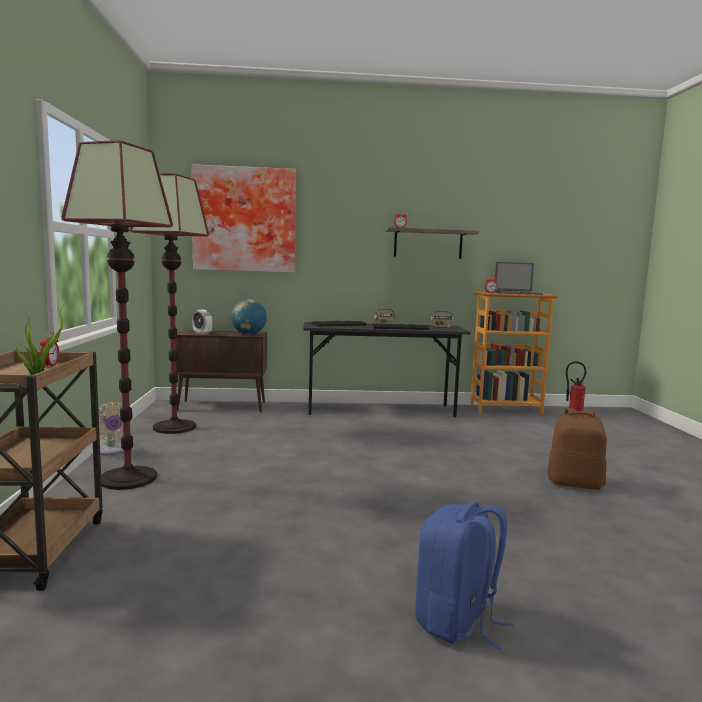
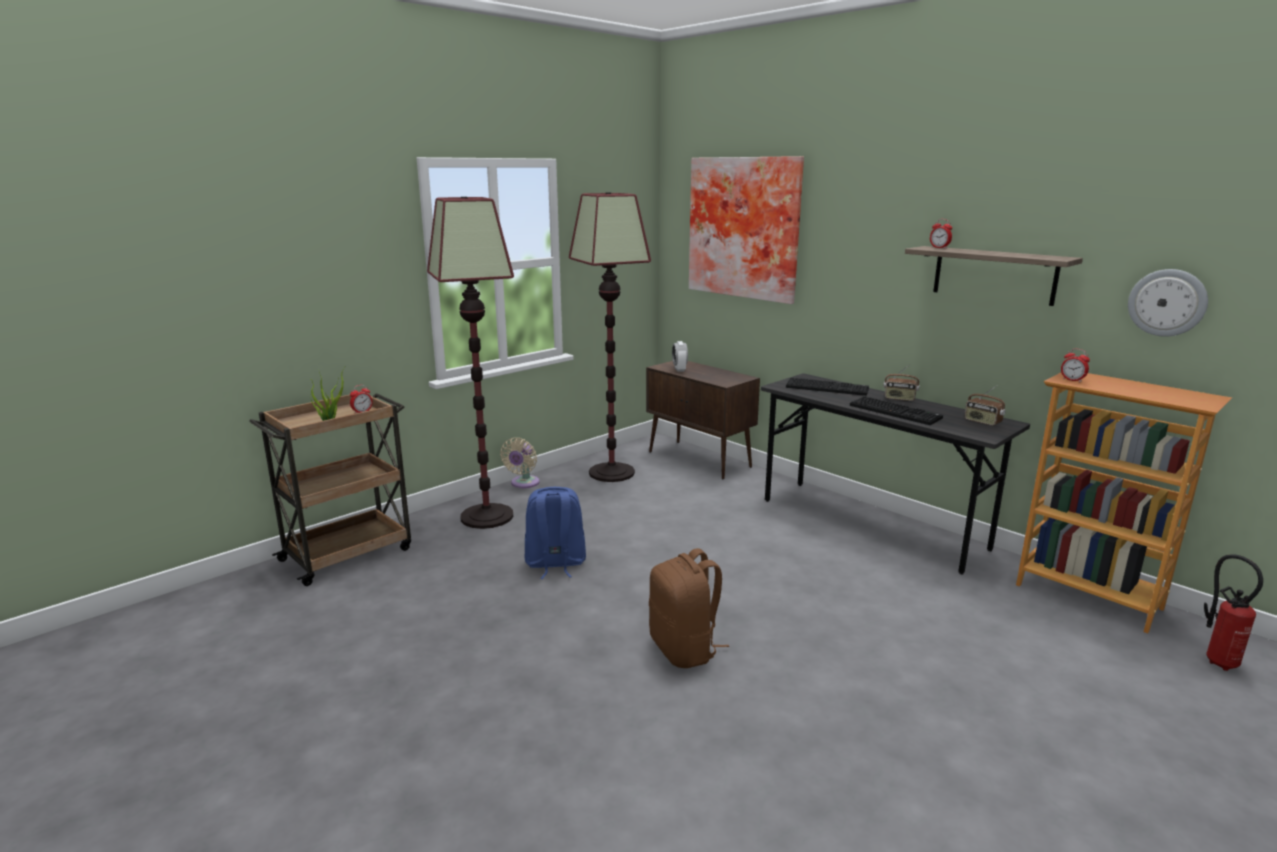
camera: 50 degrees right, 10 degrees up
globe [231,299,267,335] -> none
blue backpack [415,502,514,649] -> blue backpack moved to [525,487,586,579]
laptop [495,262,543,295] -> none
brown backpack [547,408,607,490] -> brown backpack moved to [649,548,729,668]
none -> wall clock [1128,269,1208,337]

